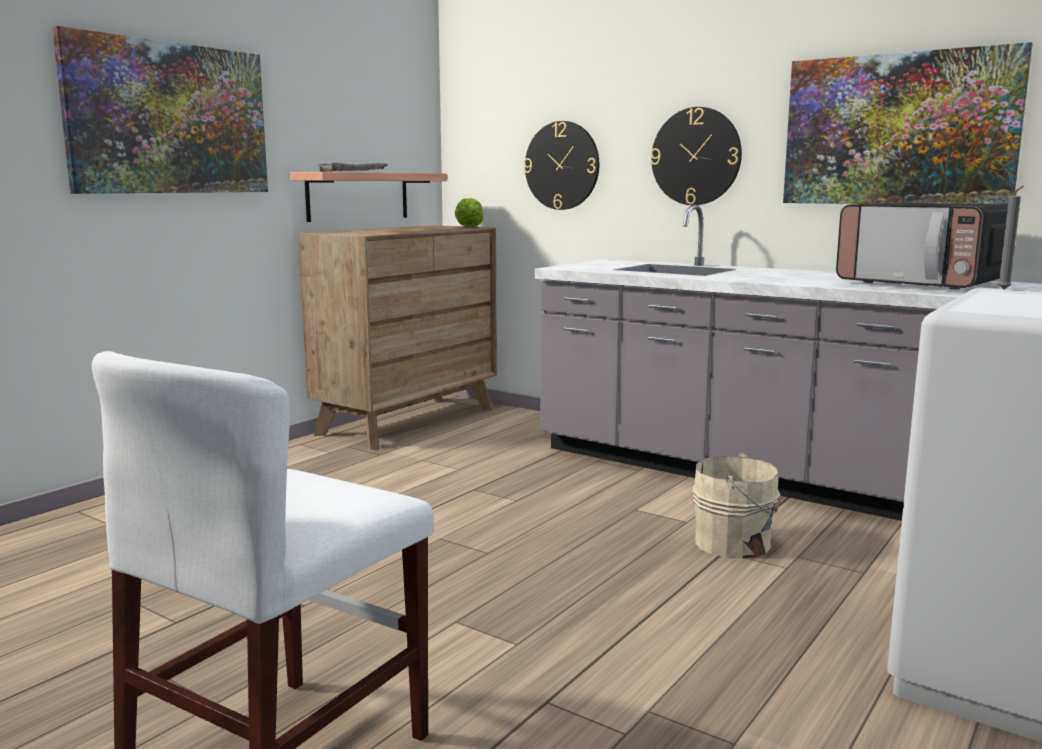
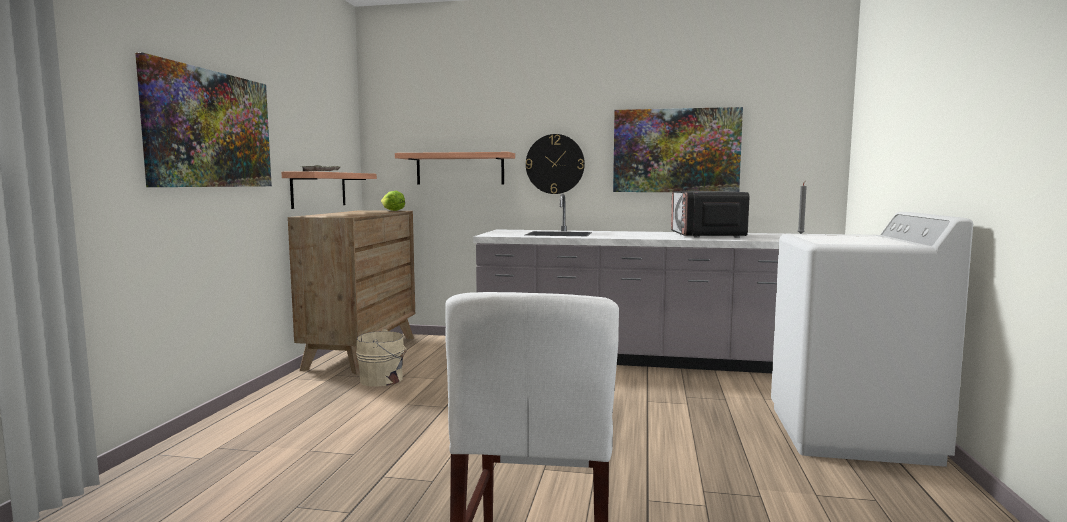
camera: 25 degrees left, 5 degrees down
wall clock [524,121,599,210] -> shelf [395,152,515,185]
beige bucket [693,452,781,558] -> beige bucket moved to [356,329,406,387]
microwave [836,203,1008,289] -> microwave turned 75 degrees clockwise [671,191,749,238]

